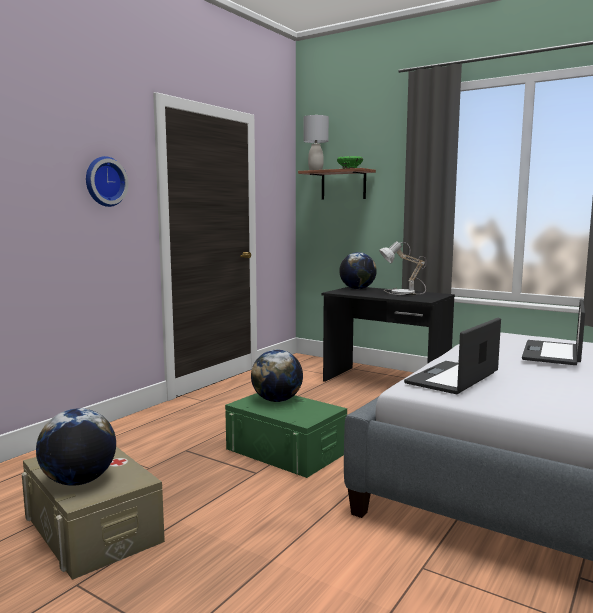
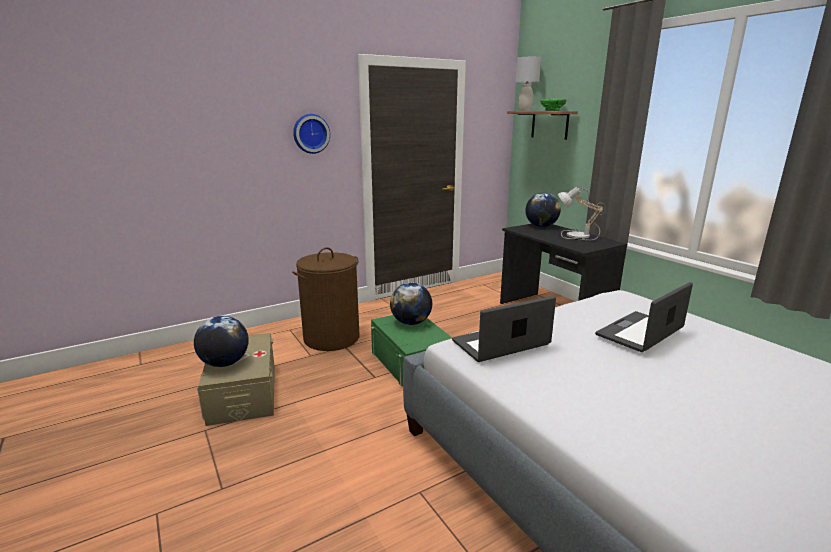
camera: 25 degrees right, 10 degrees up
none -> brown laundry basket [292,247,359,351]

